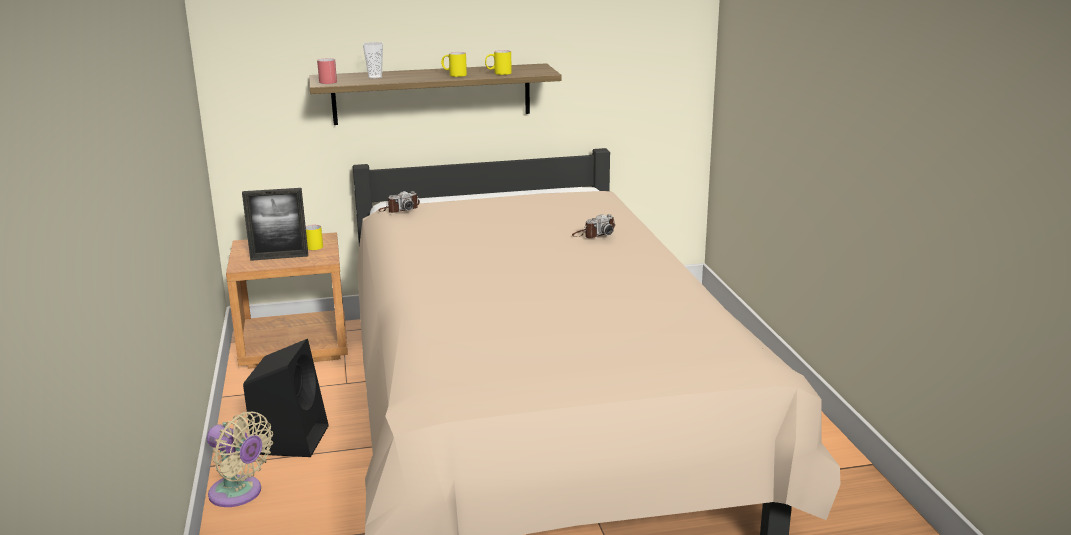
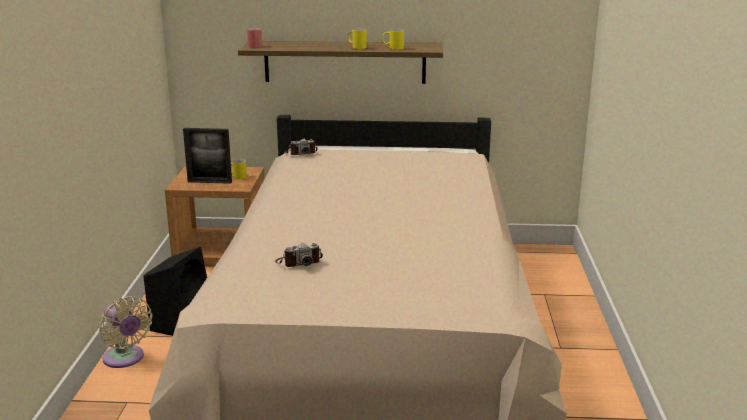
camera: 15 degrees right, 0 degrees up
cup [363,42,383,79] -> none
camera [572,214,615,238] -> camera moved to [275,243,323,267]

